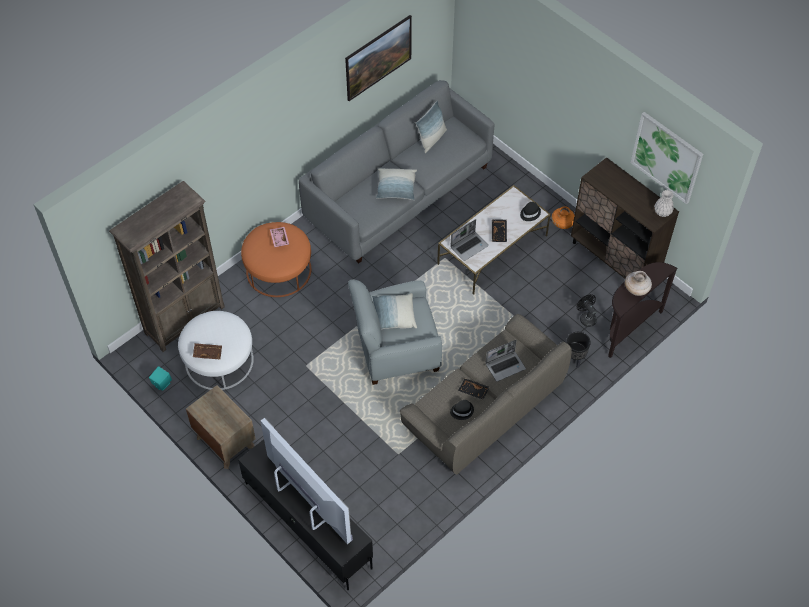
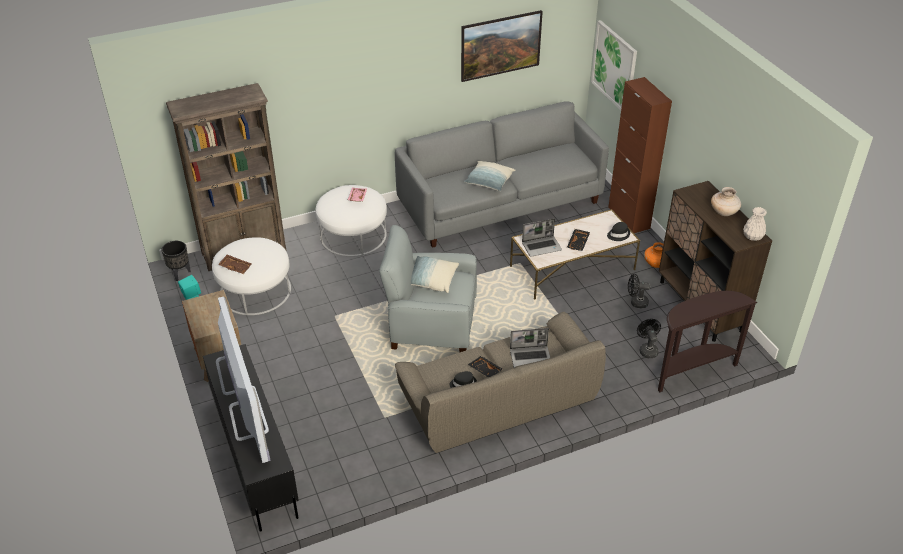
camera: 20 degrees right, 15 degrees down
orange ottoman [241,222,311,297] -> white ottoman [315,185,387,257]
pillow [416,100,447,153] -> none
black planter [566,332,591,368] -> black planter moved to [161,241,191,281]
beige vase [625,271,652,296] -> beige vase moved to [711,187,741,216]
picture [630,112,703,204] -> picture moved to [591,20,637,110]
none -> brown cabinet [608,77,672,233]
none -> black fan [628,274,650,308]

